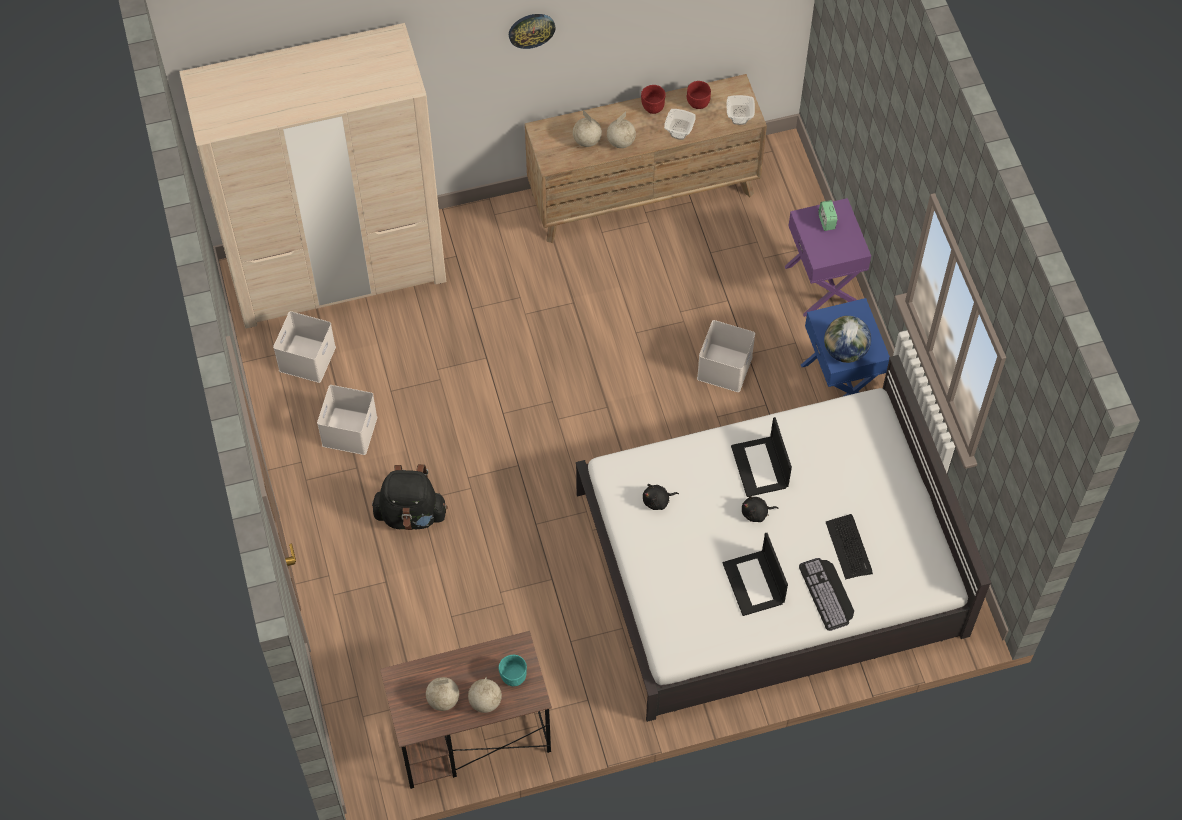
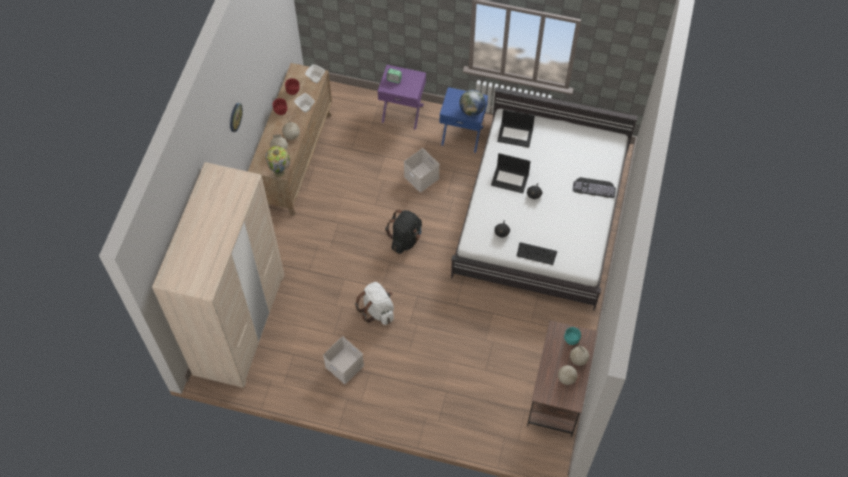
camera: 60 degrees left, 0 degrees up
white storage box [273,311,336,383] -> none
black backpack [372,464,448,530] -> black backpack moved to [385,210,422,254]
laptop [723,533,788,616] -> laptop moved to [497,109,535,148]
keyboard [826,514,873,579] -> keyboard moved to [517,242,557,265]
none -> table lamp [266,146,290,177]
none -> white backpack [355,282,394,325]

